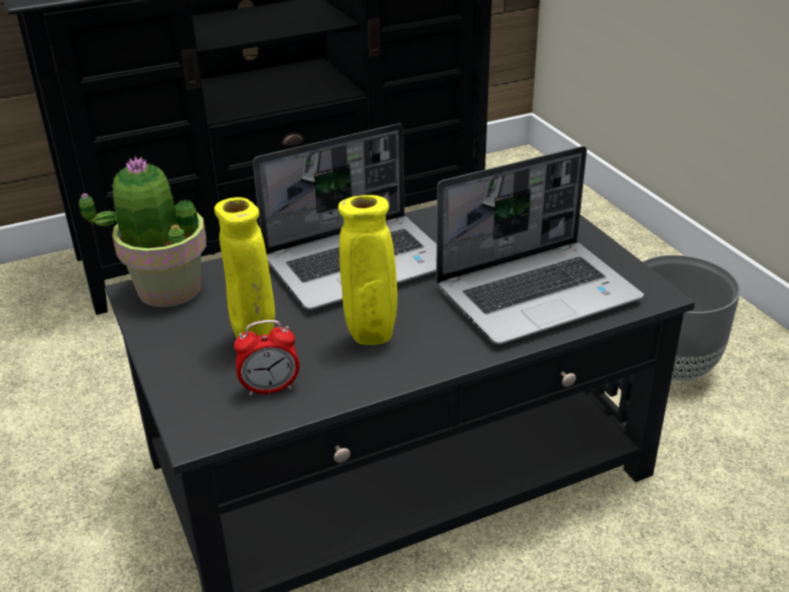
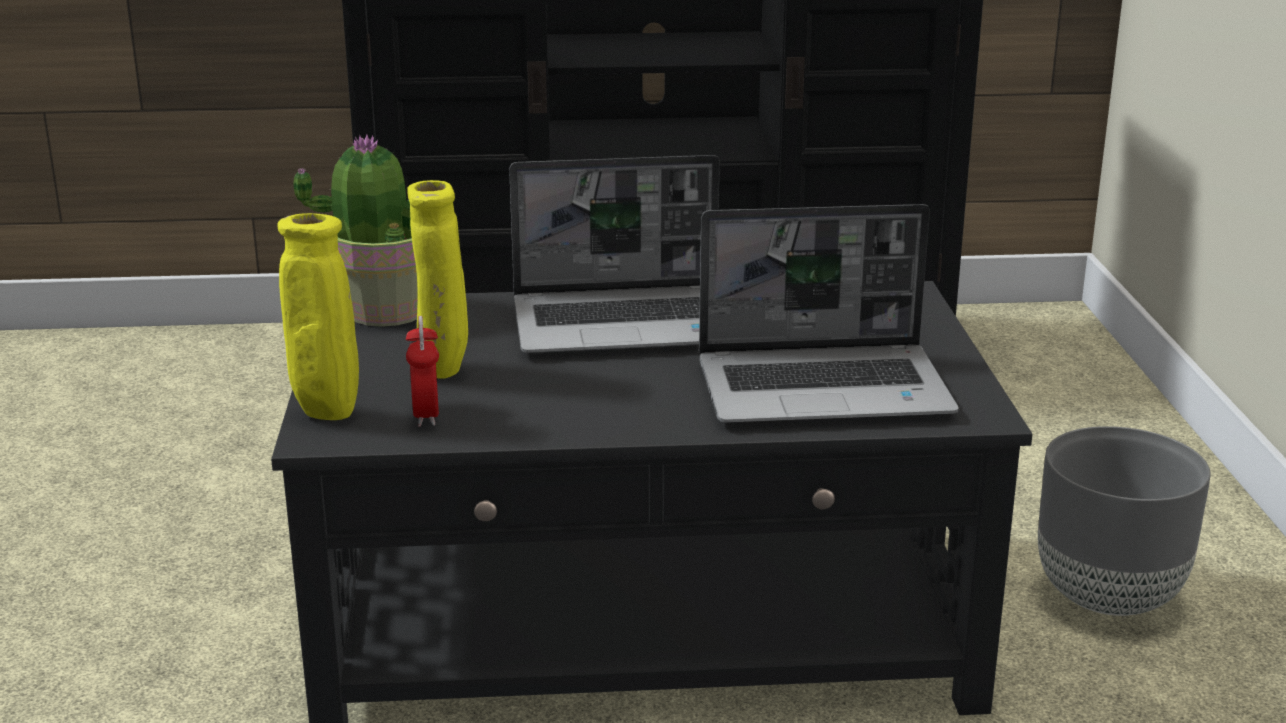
camera: 20 degrees right, 10 degrees down
alarm clock [234,320,300,396] -> alarm clock turned 105 degrees counterclockwise [406,316,439,427]
yellow vase [338,195,397,345] -> yellow vase moved to [278,213,359,420]

